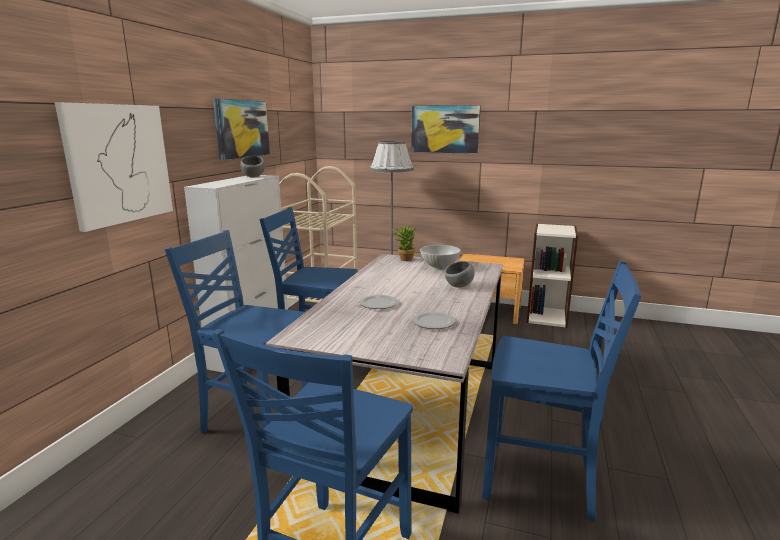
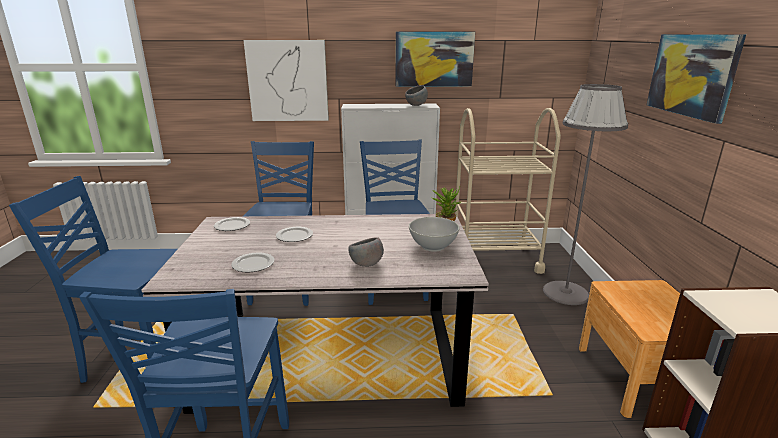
camera: 70 degrees right, 5 degrees up
none -> plate [214,217,250,231]

